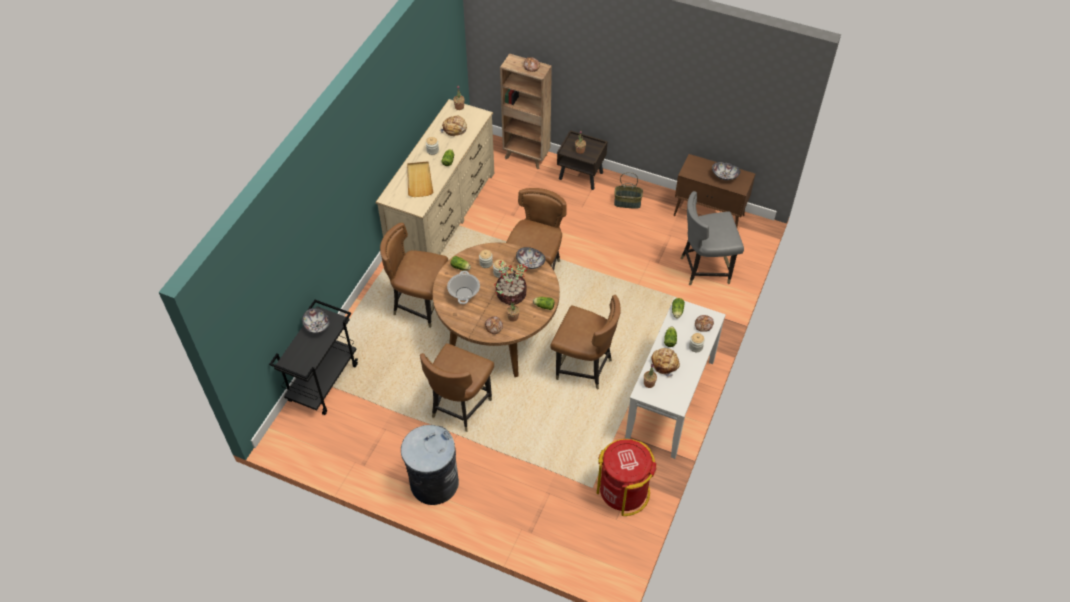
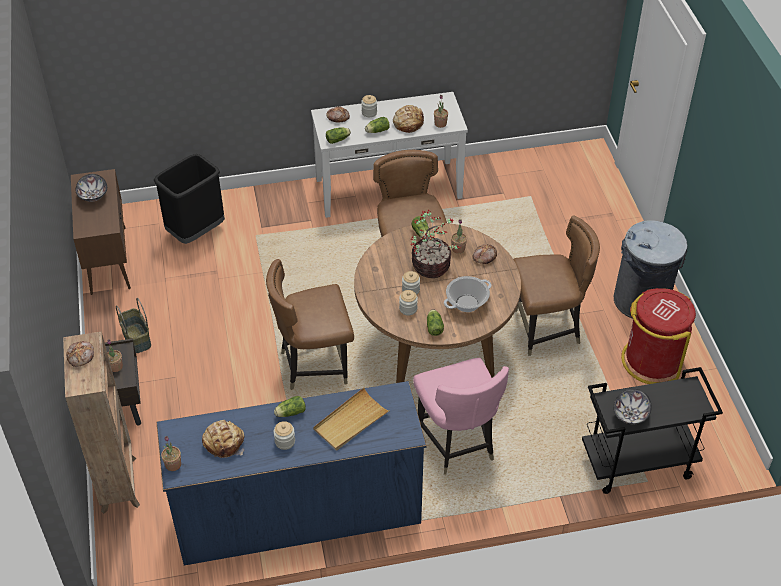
camera: 125 degrees left, 5 degrees down
beige dresser [376,99,494,255] -> blue dresser [156,381,427,565]
brown chair [380,223,448,328] -> pink chair [413,358,509,475]
bowl [516,247,546,269] -> none
red trash can [597,439,656,516] -> red trash can moved to [621,288,696,384]
grey chair [681,191,744,285] -> black trash can [154,154,225,244]

